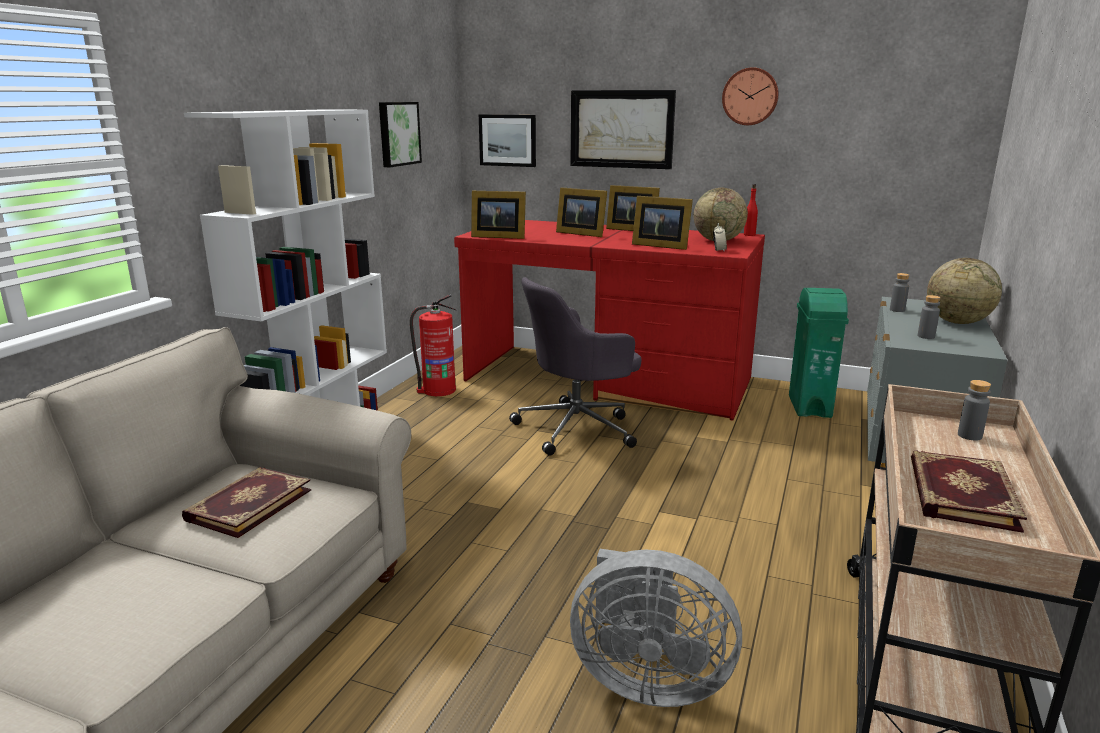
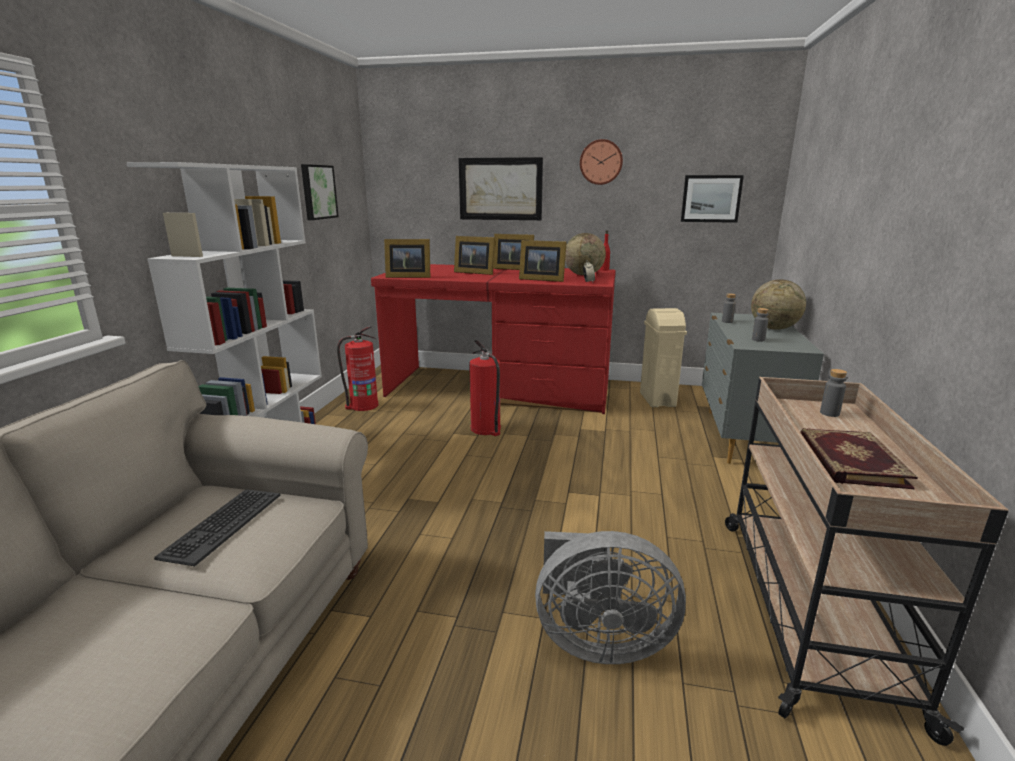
camera: 10 degrees left, 0 degrees up
book [182,467,311,538] -> keyboard [154,489,281,566]
picture [479,114,536,167] -> picture moved to [681,175,744,223]
grey office chair [509,277,641,456] -> fire extinguisher [469,340,501,436]
green trash can [789,288,849,418] -> beige trash can [640,308,687,407]

